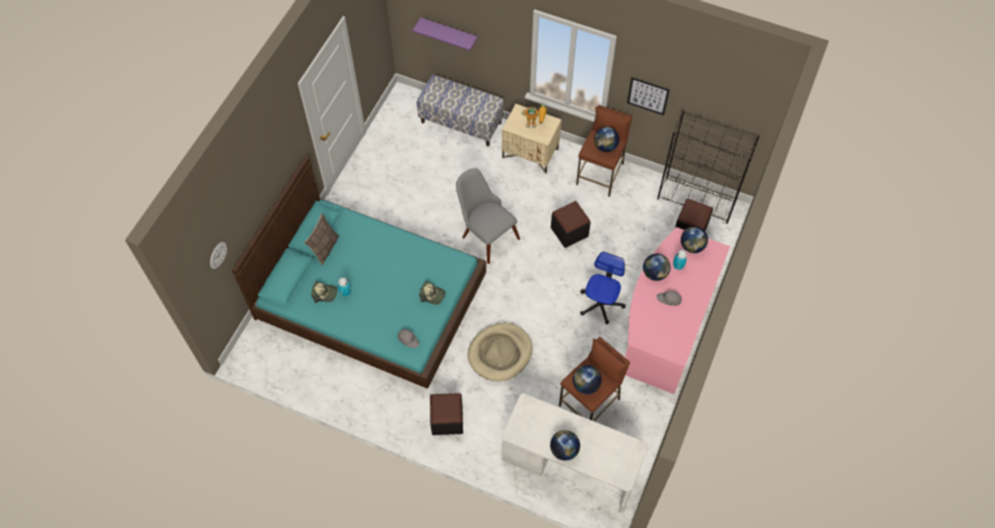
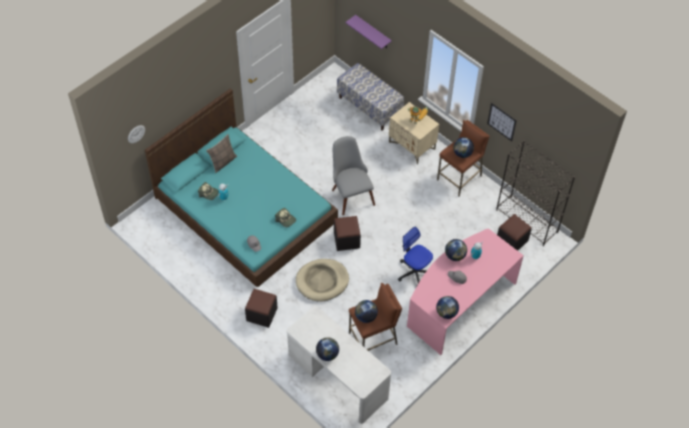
camera: 20 degrees right, 5 degrees down
black ottoman [551,201,591,248] -> black ottoman moved to [334,216,361,251]
office chair [580,252,626,324] -> office chair turned 90 degrees counterclockwise [398,227,433,283]
globe [681,226,708,253] -> globe moved to [436,296,459,319]

